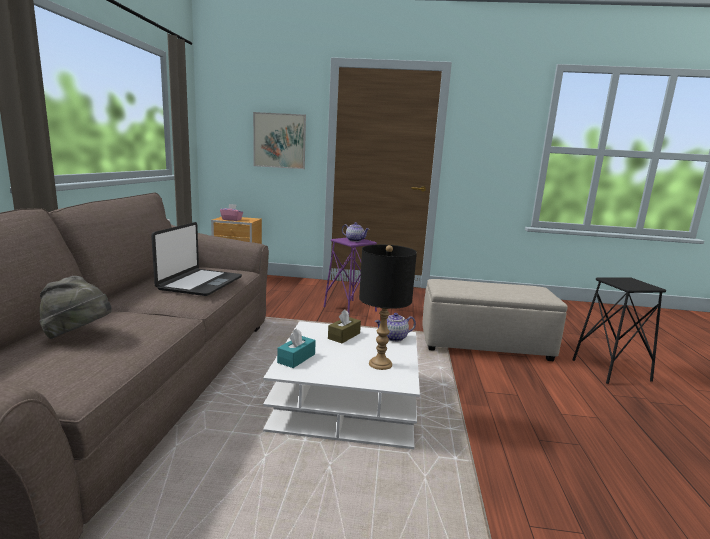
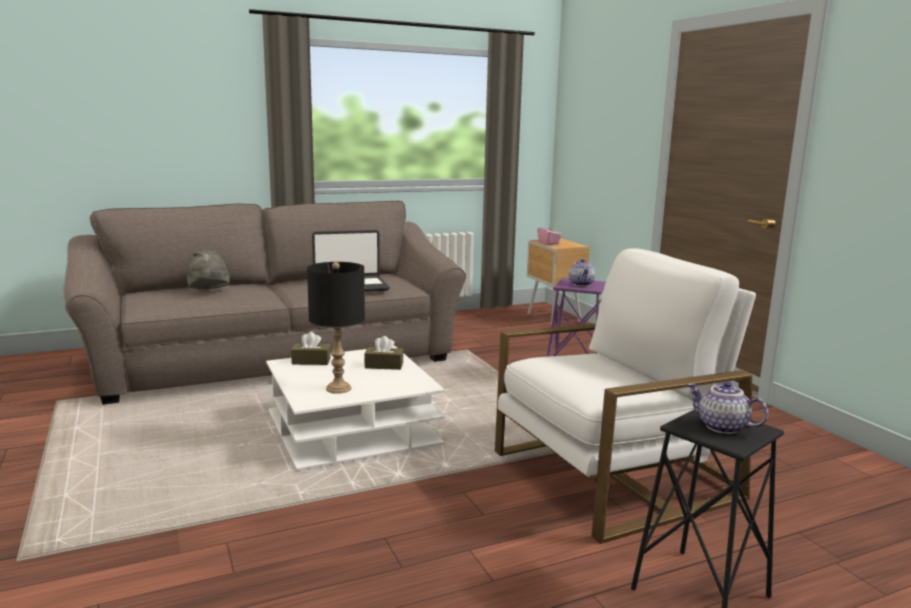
camera: 60 degrees right, 0 degrees up
picture [253,112,306,169] -> none
turquoise tissue box [277,328,316,368] -> brown tissue box [291,332,331,365]
teapot [375,313,416,342] -> teapot moved to [687,381,768,434]
beige ottoman [422,279,568,361] -> white armchair [495,248,756,544]

